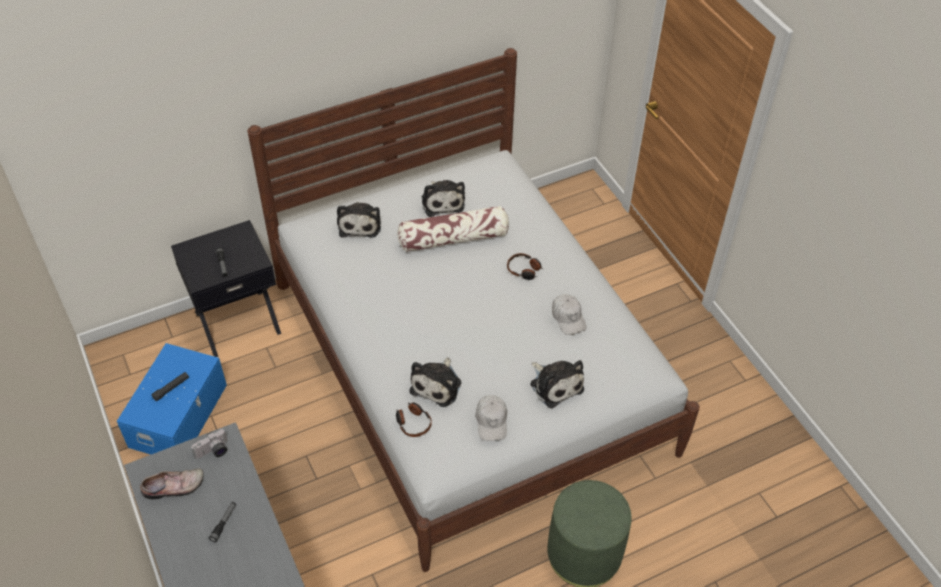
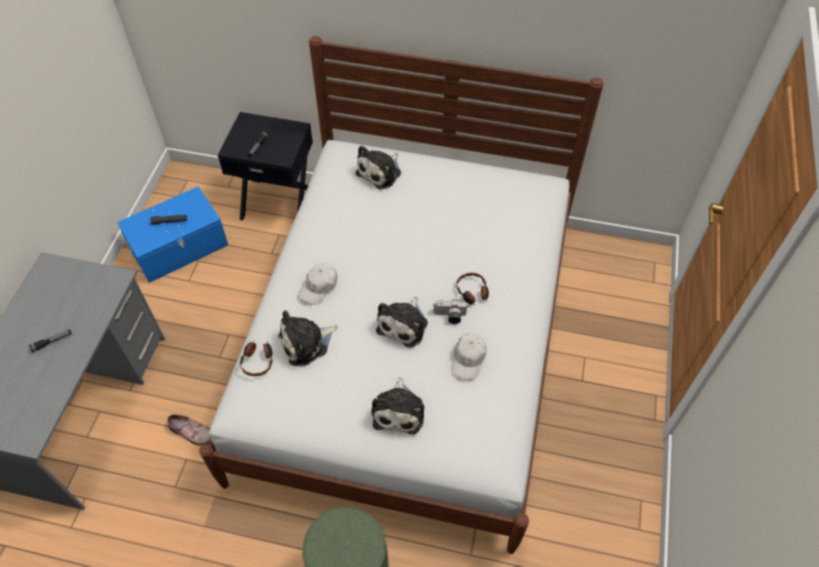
camera: 40 degrees right, 5 degrees up
shoe [140,468,204,499] -> shoe moved to [167,414,210,445]
camera [191,429,227,459] -> camera moved to [434,299,468,324]
pillow [398,206,509,252] -> none
plush toy [422,180,465,217] -> plush toy moved to [376,297,428,348]
white cap [475,395,507,441] -> white cap moved to [298,264,337,305]

